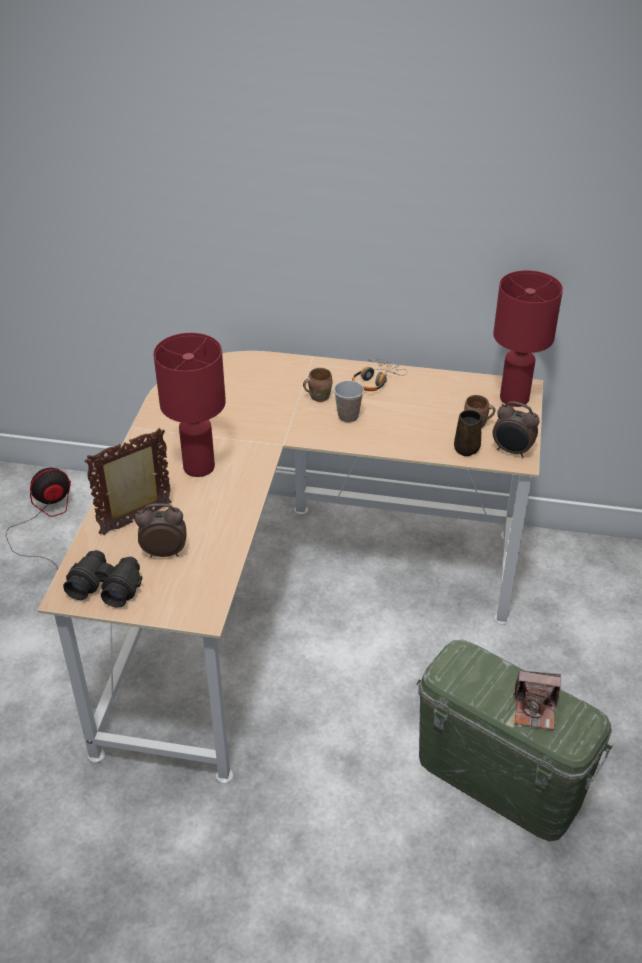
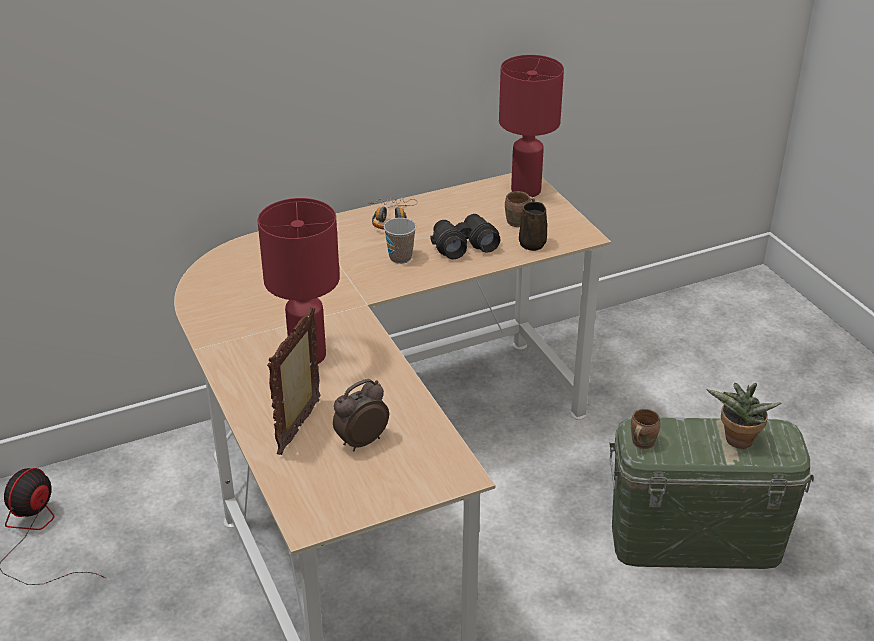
camera: 35 degrees left, 5 degrees down
black binoculars [63,550,142,608] -> black binoculars moved to [430,214,500,259]
brown mug [303,368,332,402] -> brown mug moved to [631,409,660,449]
alarm clock [493,401,540,458] -> none
camera [513,670,561,730] -> potted plant [706,383,781,449]

